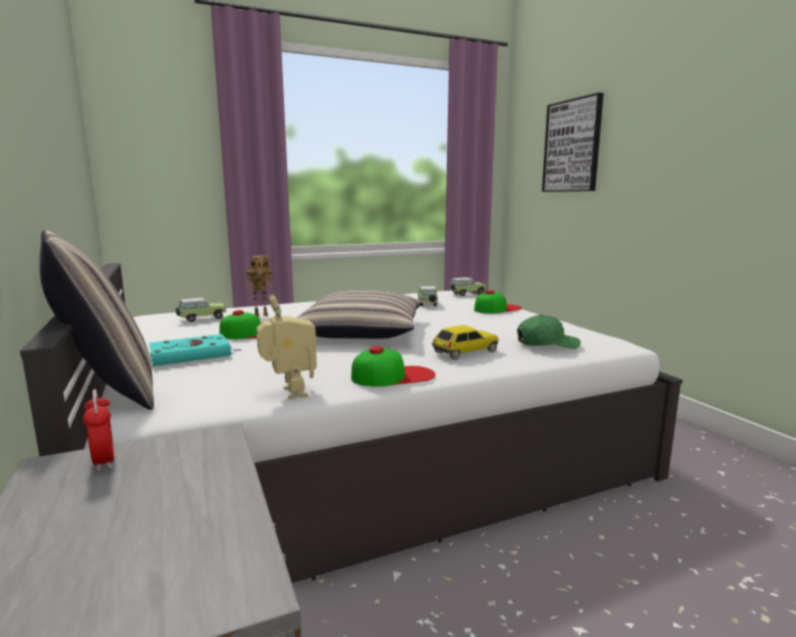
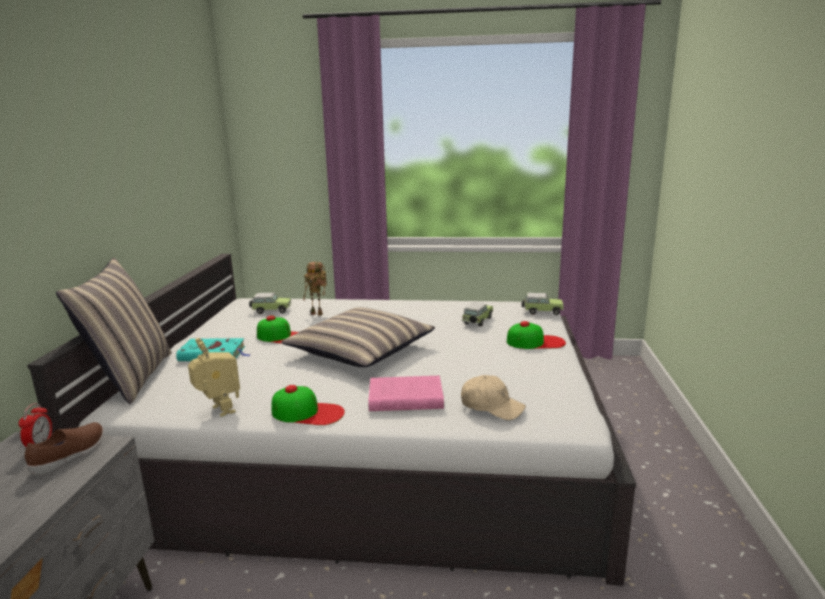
camera: 30 degrees right, 5 degrees up
toy robot [257,294,317,399] -> toy robot turned 45 degrees counterclockwise [188,338,240,417]
toy car [432,325,499,360] -> pink book [368,376,444,411]
green cap [517,314,581,349] -> beige cap [461,375,526,420]
picture [542,93,604,192] -> none
none -> brown shoe [25,422,104,476]

